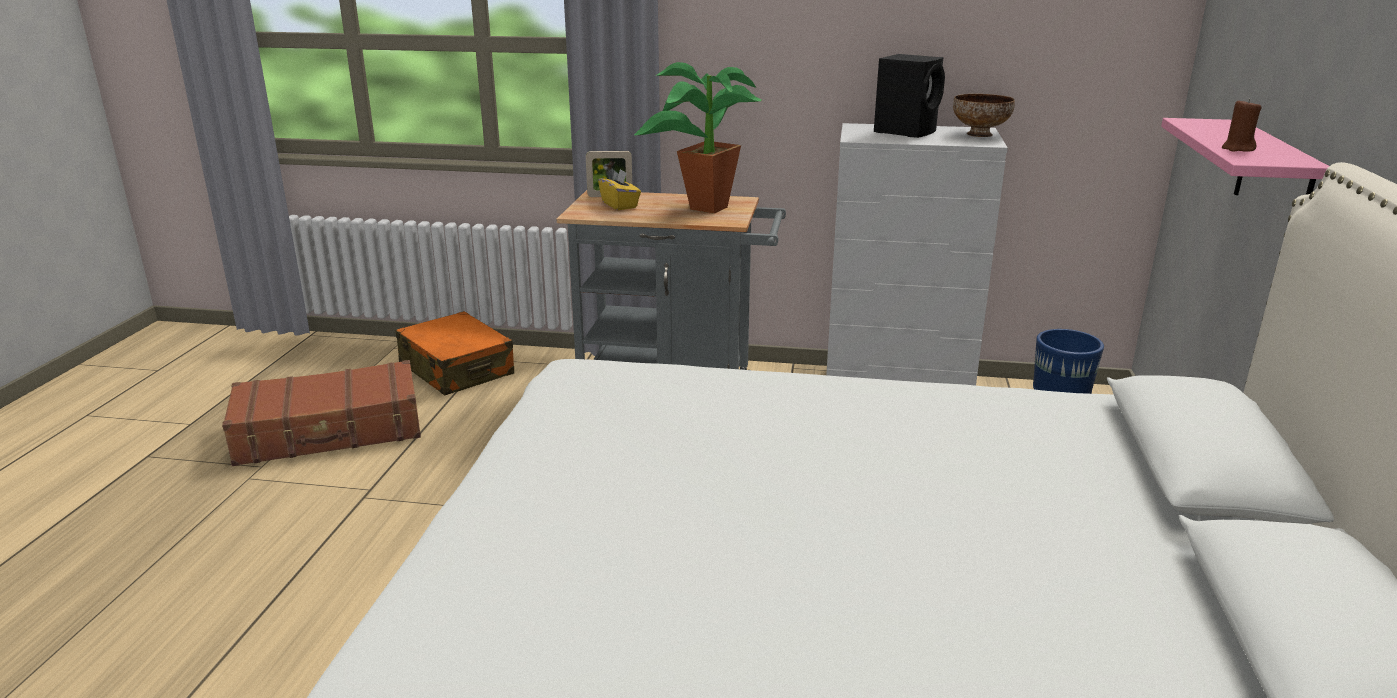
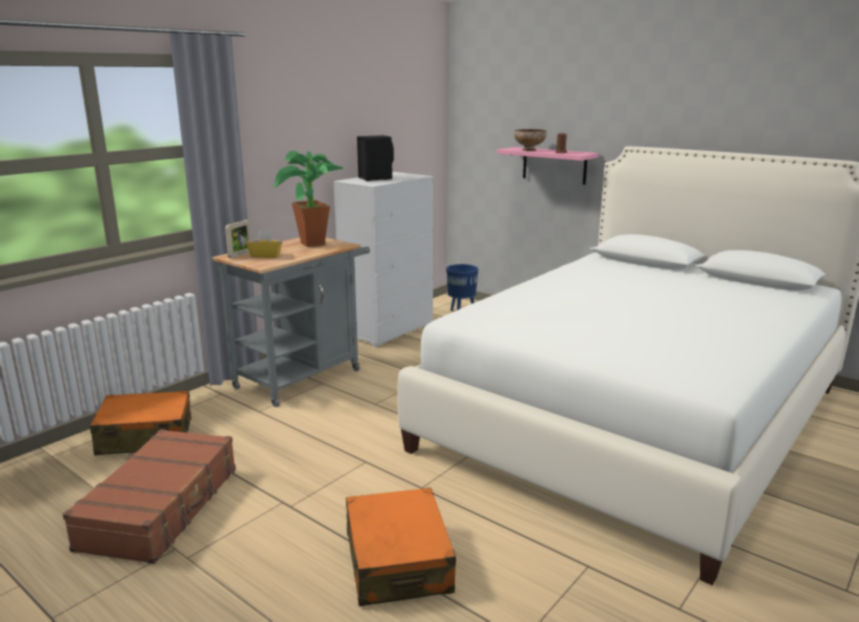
camera: 60 degrees left, 5 degrees down
bowl [953,94,1015,137] -> bowl moved to [514,129,546,151]
none -> orange suitcase [346,487,456,606]

